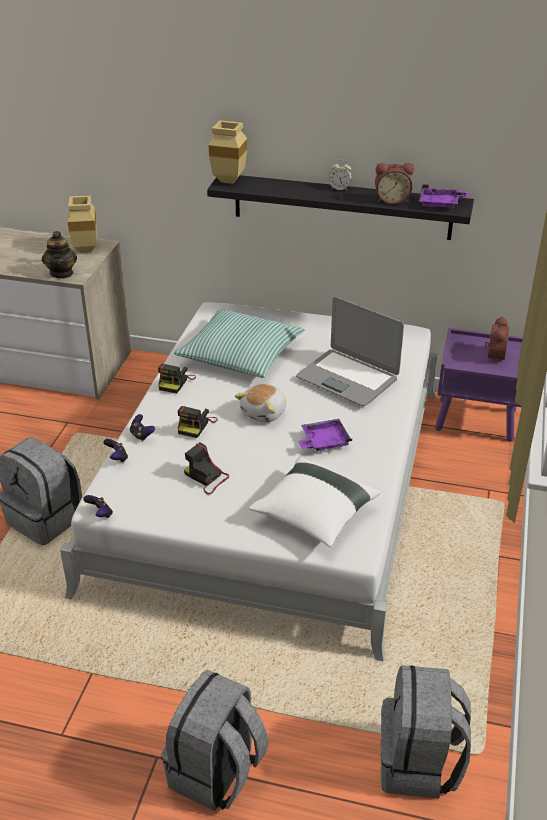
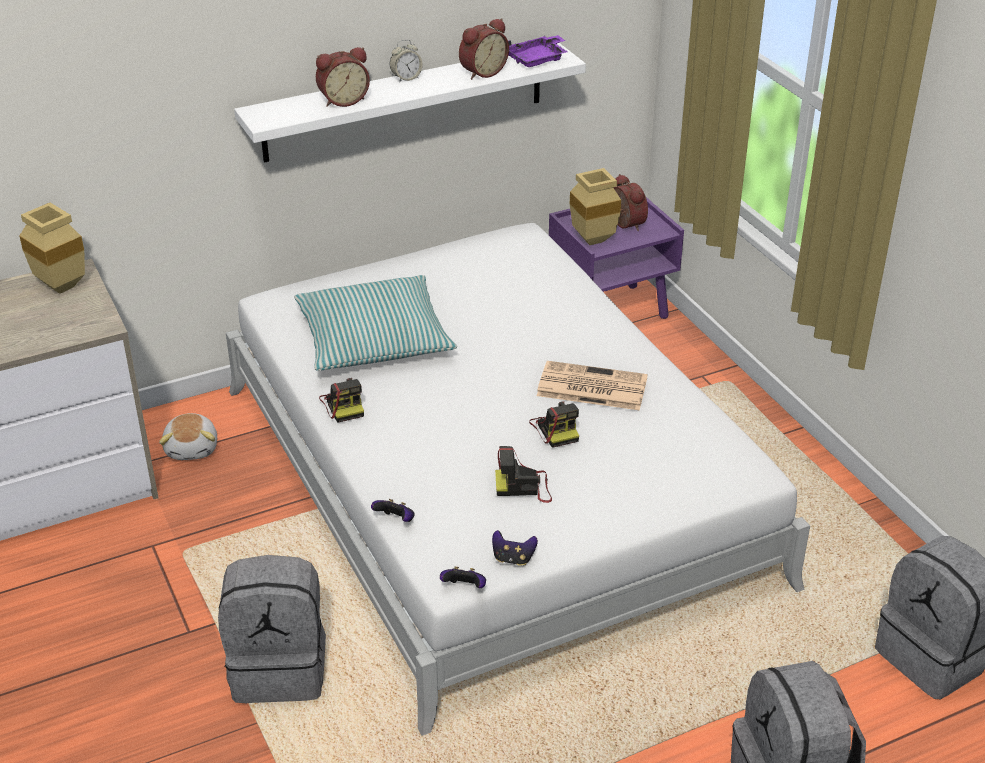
camera: 40 degrees left, 0 degrees up
teapot [42,231,77,278] -> none
game controller [130,414,155,441] -> game controller moved to [492,530,538,566]
camera [178,406,218,438] -> camera moved to [529,401,579,448]
black shelf [207,175,474,240] -> white shelf [234,43,586,163]
beige vase [208,120,247,184] -> beige vase moved to [570,168,621,245]
plush toy [235,384,286,423] -> plush toy moved to [159,413,217,460]
white pillow [249,457,380,547] -> none
laptop [296,297,404,406] -> none
purple tray [298,419,352,451] -> newspaper [537,361,648,410]
none -> alarm clock [316,47,370,107]

